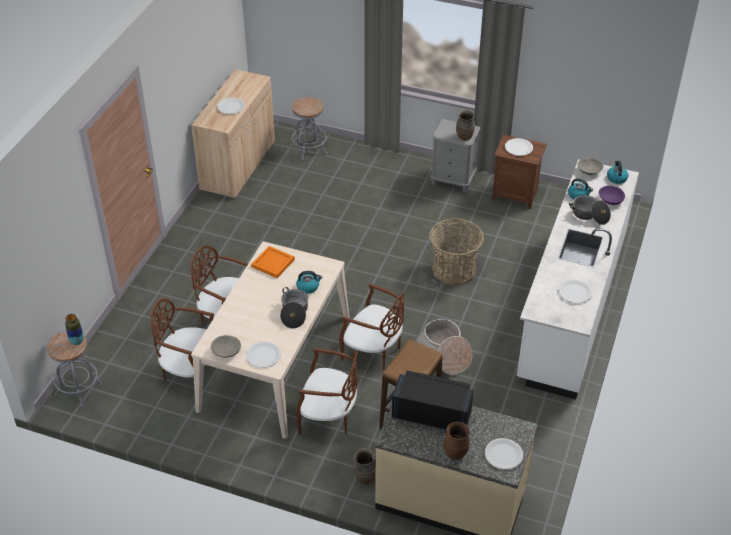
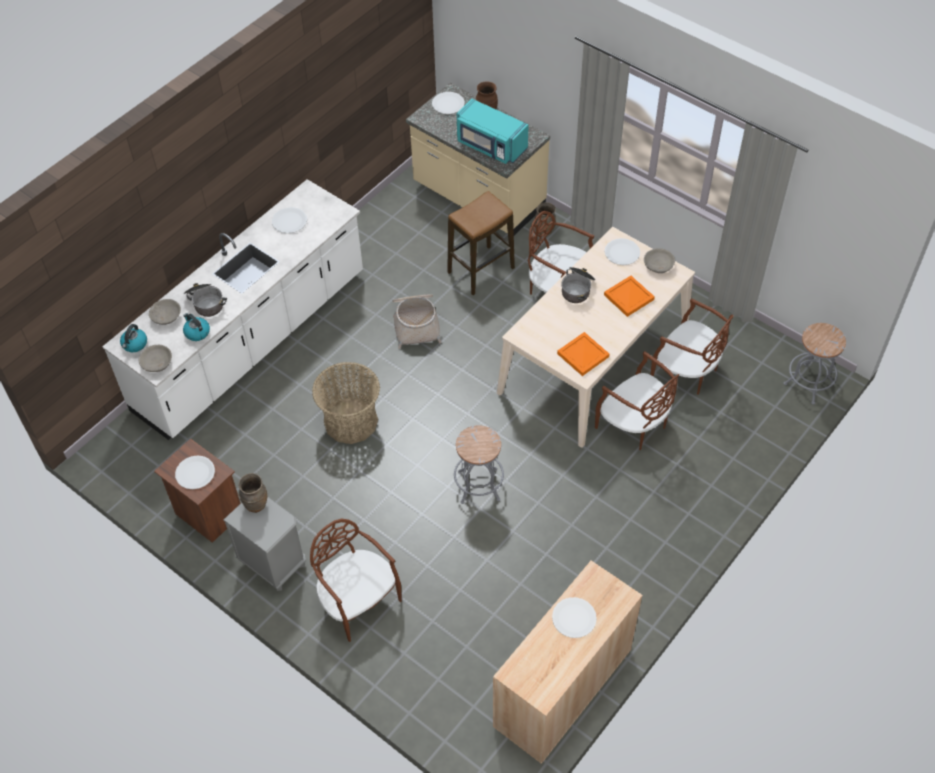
camera: 160 degrees left, 10 degrees up
vase [65,314,84,345] -> none
grey stool [292,97,327,161] -> grey stool moved to [454,425,504,504]
kettle [296,271,322,294] -> none
brown chair [339,283,405,370] -> brown chair moved to [310,519,402,642]
black microwave [392,370,473,430] -> turquoise microwave [457,99,529,164]
purple bowl [599,186,625,205] -> grey bowl [149,299,181,325]
none -> orange tray [604,276,655,317]

